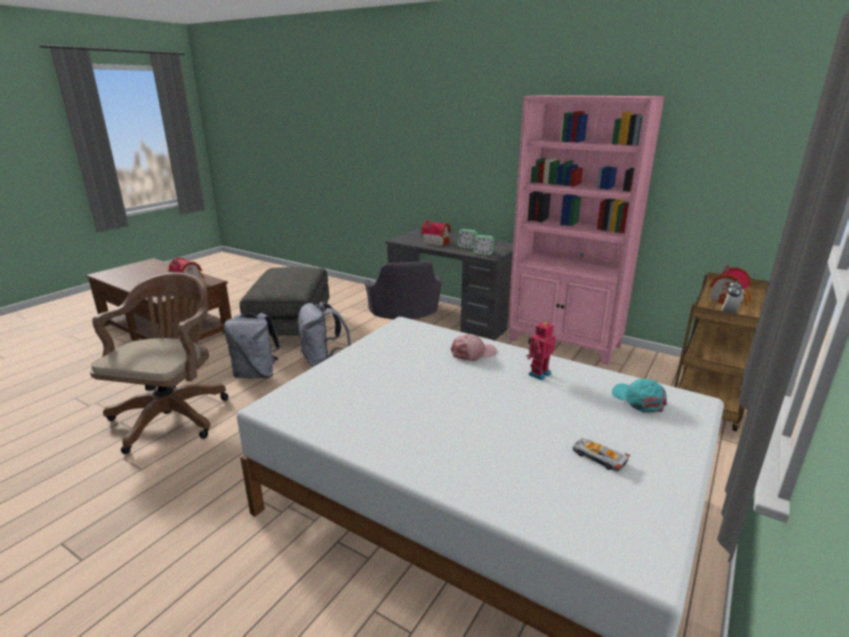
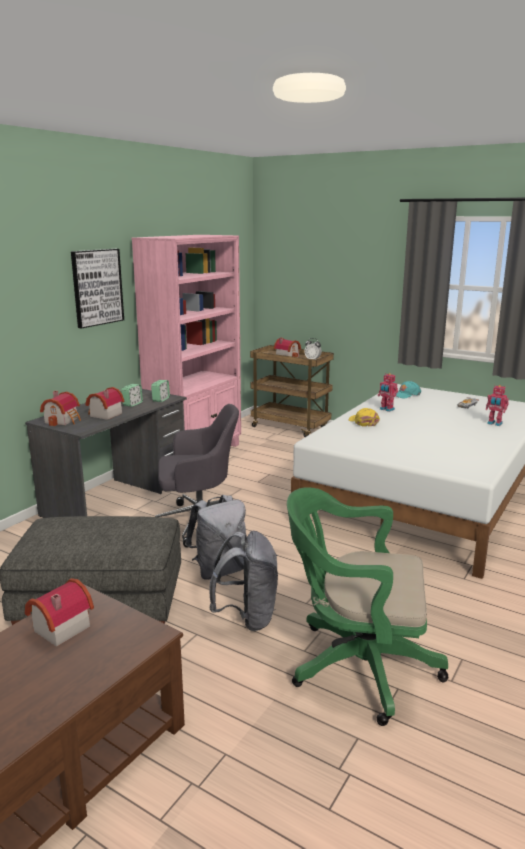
camera: 90 degrees left, 5 degrees down
brown office chair [90,272,229,454] -> green office chair [287,487,449,726]
pink cap [450,334,497,361] -> yellow cap [349,408,380,427]
none -> toy house [40,391,81,426]
none -> picture [71,249,124,329]
none -> toy robot [486,385,509,426]

